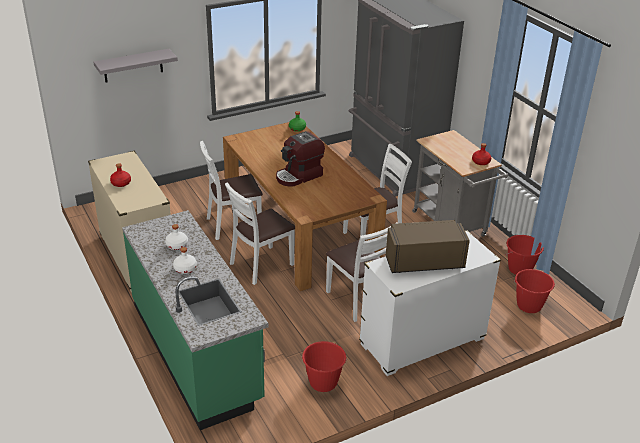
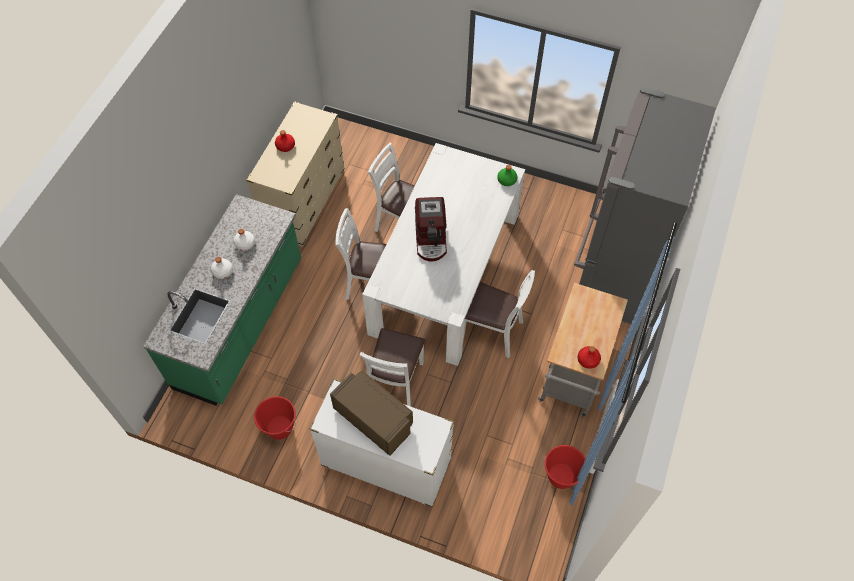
camera: 50 degrees right, 25 degrees up
grey shelf [94,49,178,83] -> none
brown dining table [223,122,387,291] -> white dining table [362,143,525,366]
coffee machine [276,131,325,187] -> coffee machine turned 105 degrees counterclockwise [415,197,447,262]
red bucket [513,269,555,313] -> none

